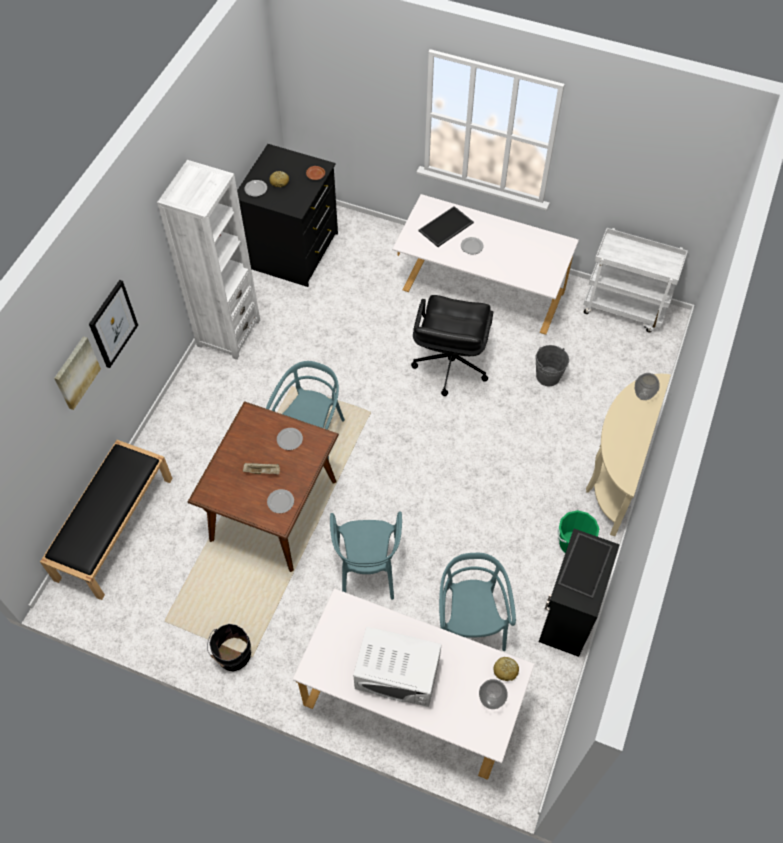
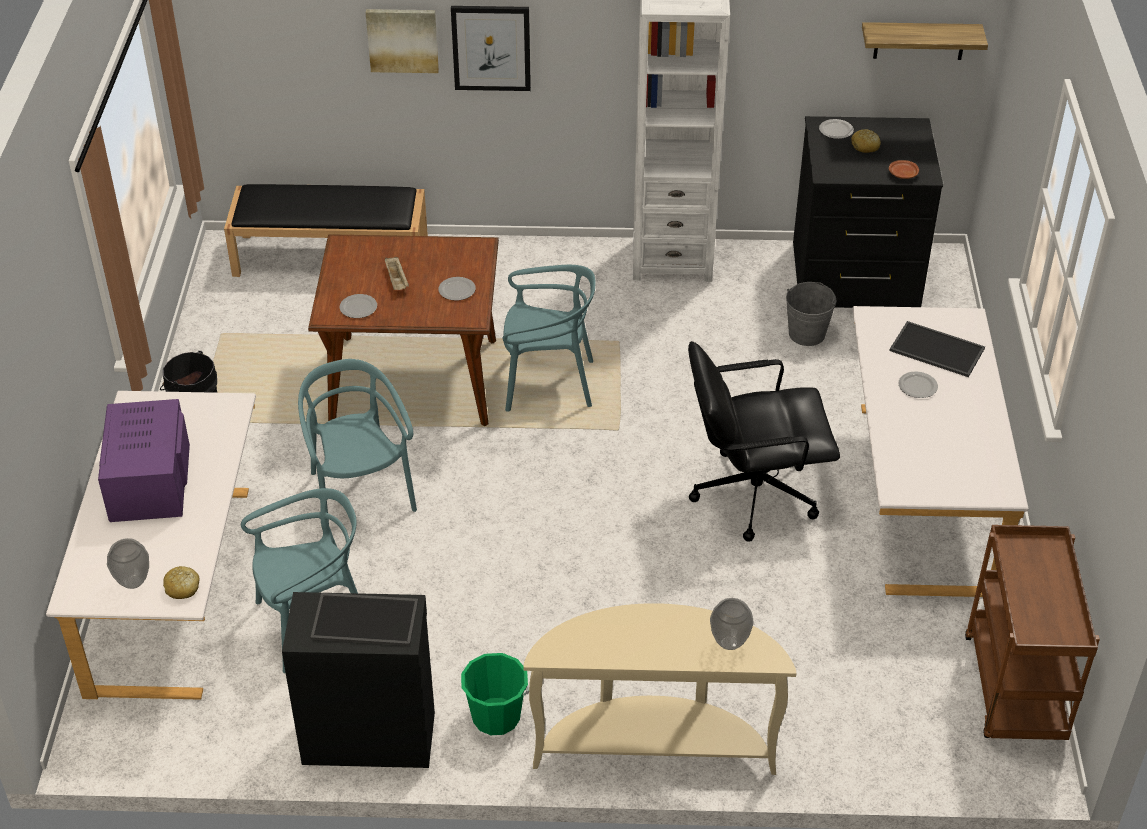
camera: 70 degrees right, 15 degrees down
turquoise chair [330,511,402,600] -> turquoise chair turned 90 degrees clockwise [298,359,417,524]
white microwave [353,627,442,707] -> purple microwave [98,399,190,522]
grey bucket [535,345,569,386] -> grey bucket moved to [786,282,837,346]
white cart [583,228,688,332] -> brown cart [965,525,1100,740]
none -> shelf [862,22,988,60]

